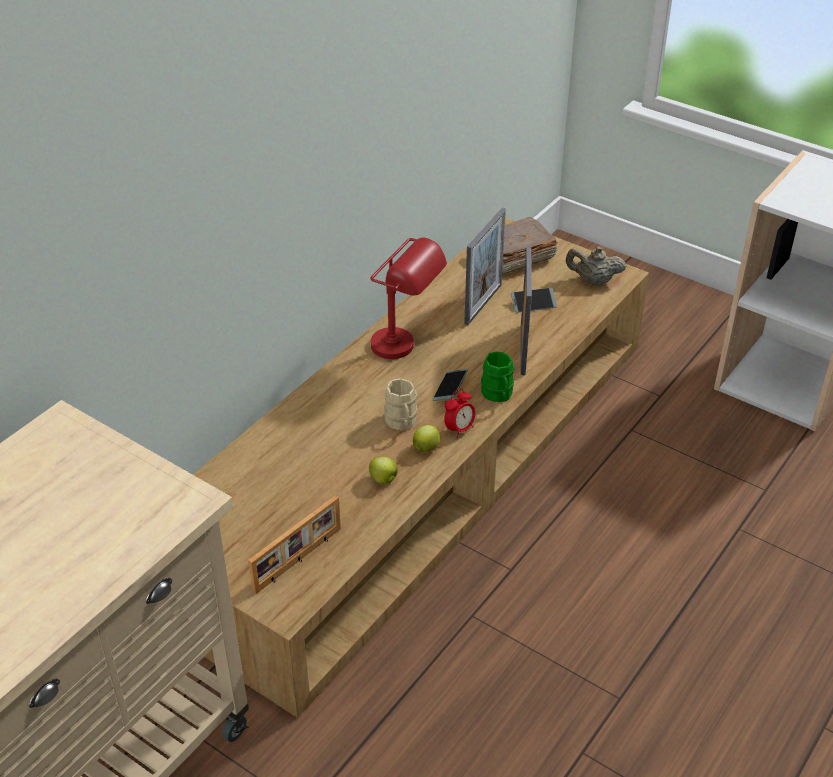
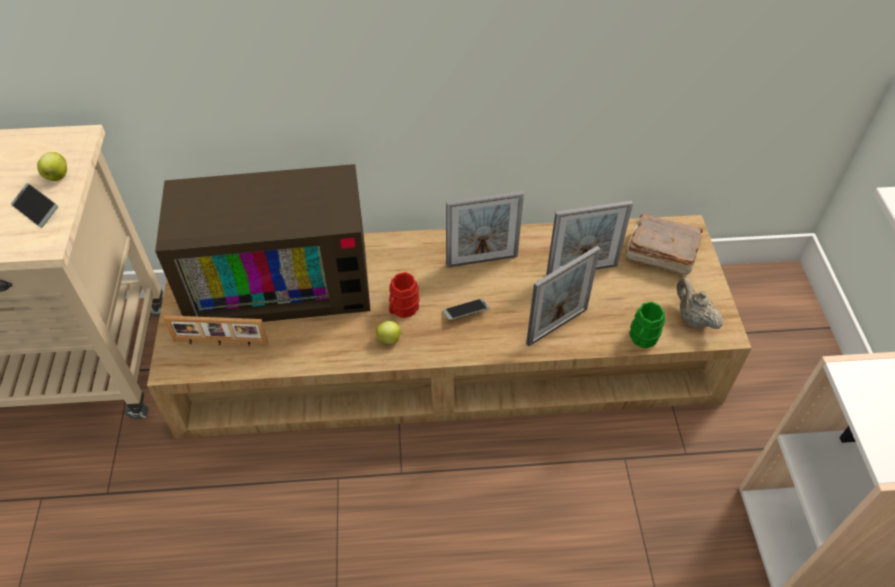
camera: 50 degrees right, 10 degrees up
apple [369,457,398,484] -> apple moved to [37,152,67,181]
red table lamp [370,237,447,359] -> picture frame [446,191,524,268]
beige mug [384,378,417,431] -> red mug [389,272,420,318]
alarm clock [444,389,475,439] -> none
green mug [481,351,514,402] -> green mug moved to [630,302,666,349]
phone [511,288,557,313] -> phone moved to [11,183,58,228]
none -> television [155,164,370,322]

